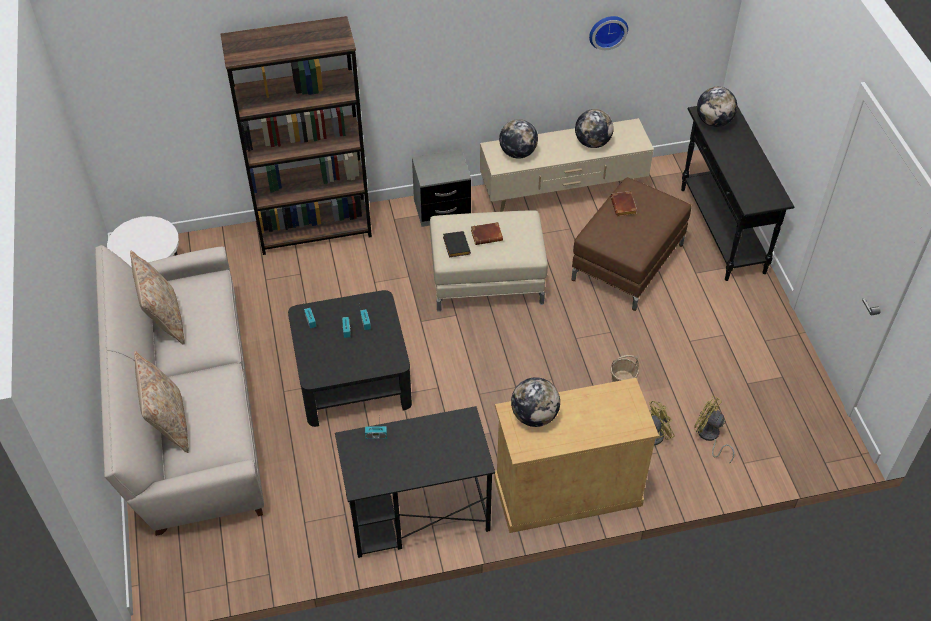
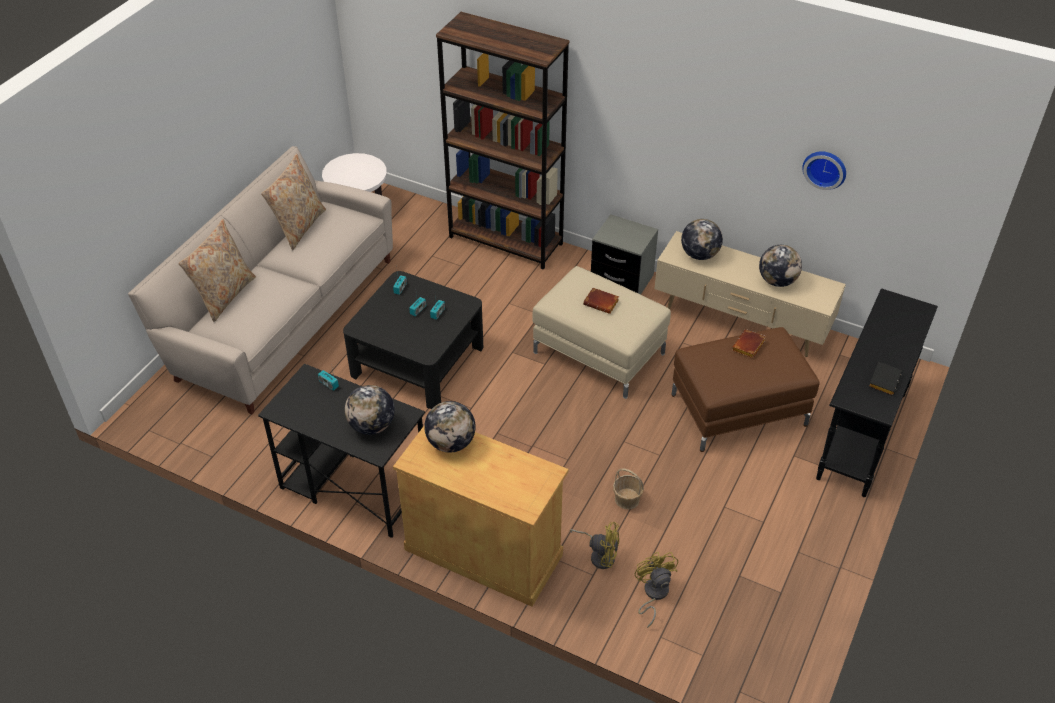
camera: 40 degrees right, 5 degrees down
black book [443,231,471,257] -> black book moved to [869,362,902,396]
globe [697,87,737,127] -> globe moved to [345,385,395,435]

